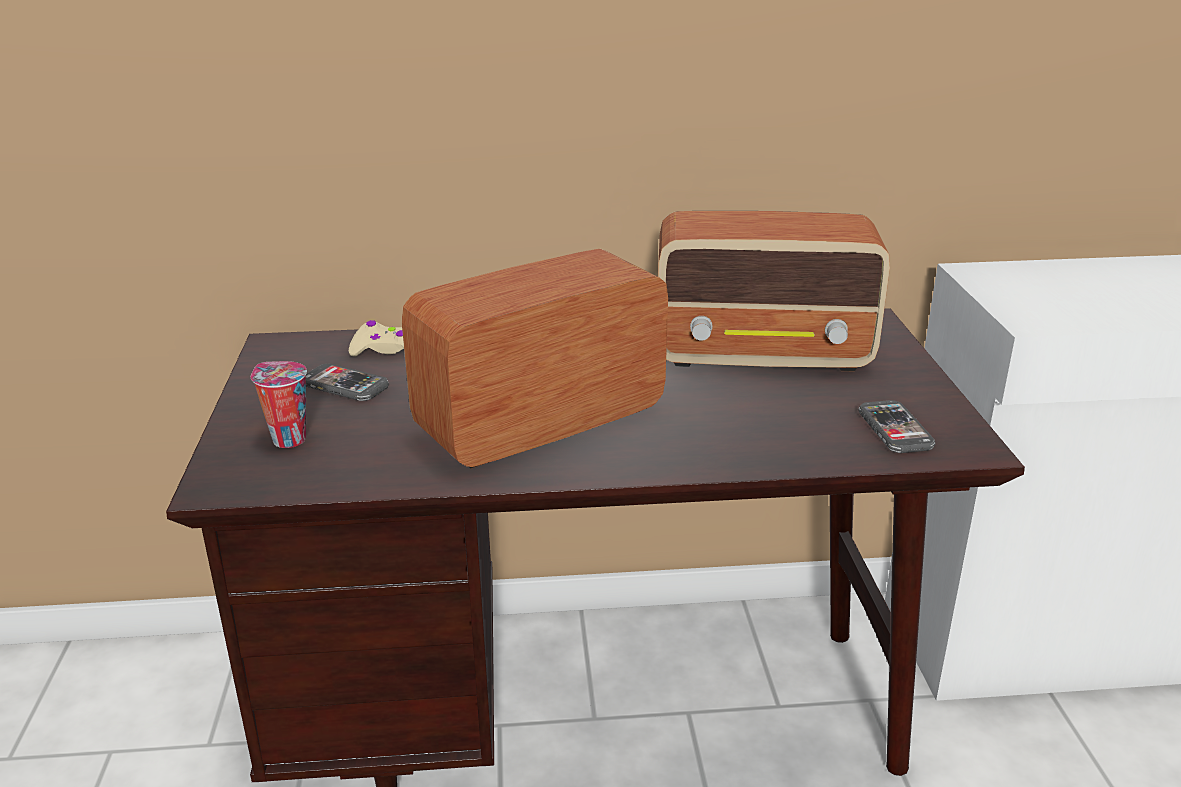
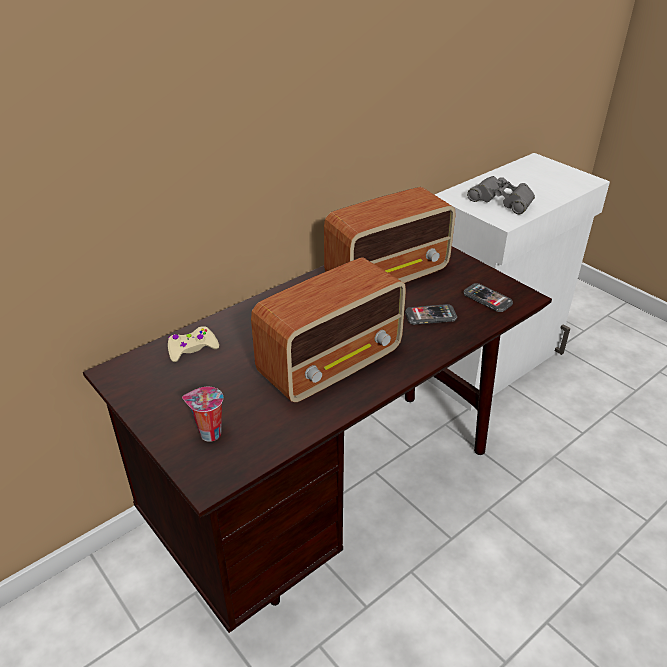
camera: 35 degrees left, 10 degrees up
phone [306,363,389,401] -> phone moved to [405,304,457,325]
radio [402,249,668,469] -> radio turned 150 degrees counterclockwise [251,257,406,402]
none -> grey binoculars [467,176,535,214]

